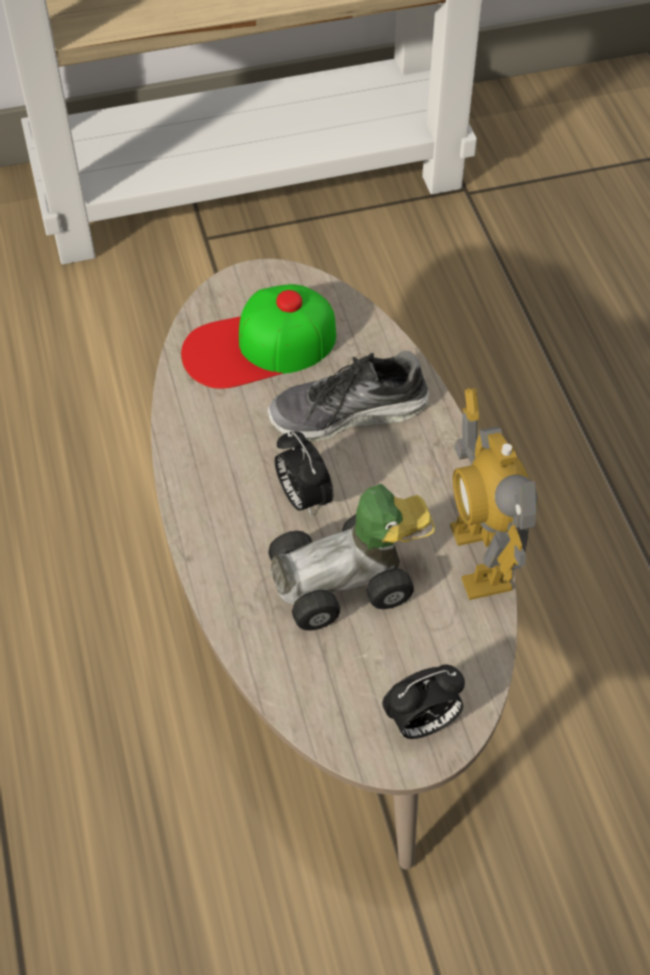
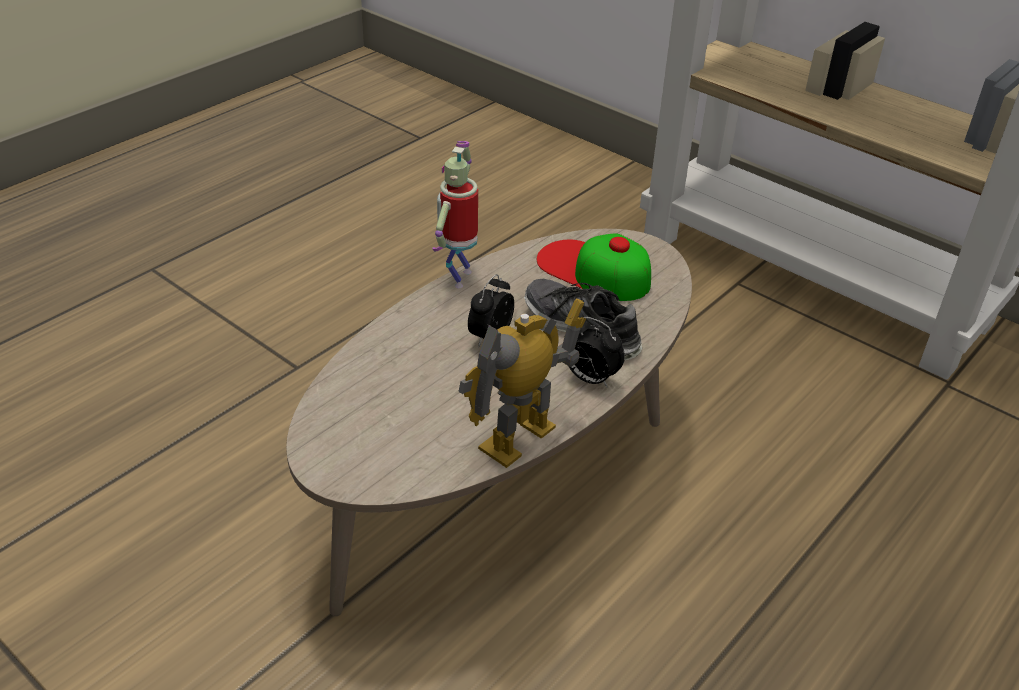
camera: 55 degrees right, 15 degrees down
toy car [268,484,435,631] -> none
alarm clock [382,664,465,739] -> alarm clock moved to [569,317,625,388]
none -> toy robot [432,141,478,288]

